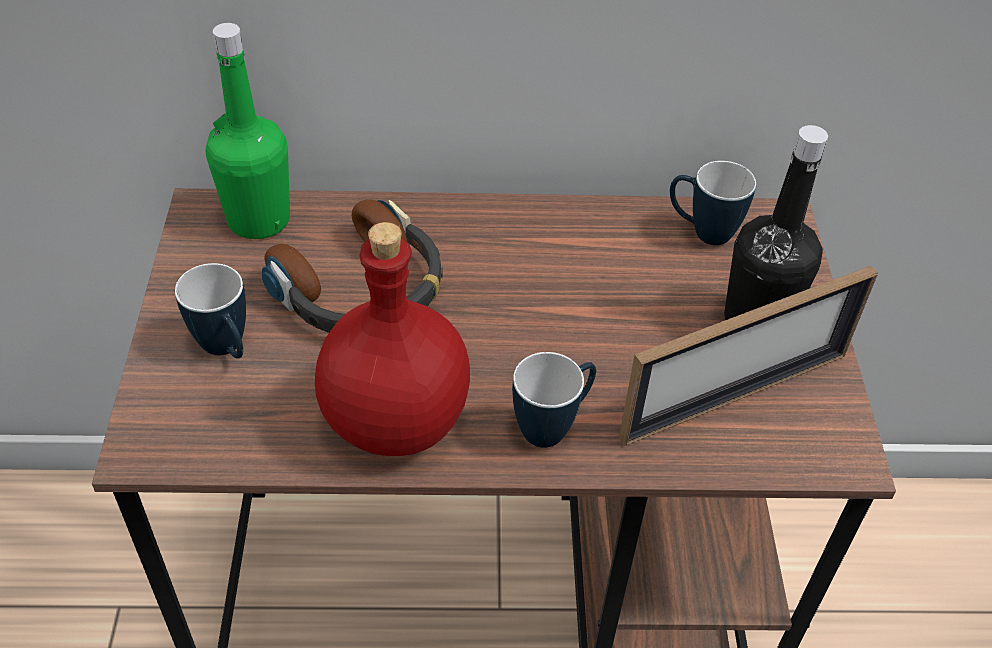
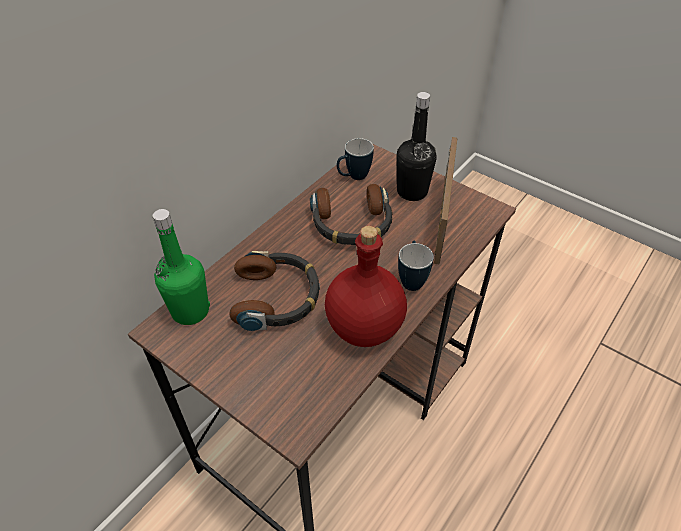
camera: 50 degrees left, 0 degrees up
mug [175,263,246,359] -> none
none -> headphones [310,184,392,245]

